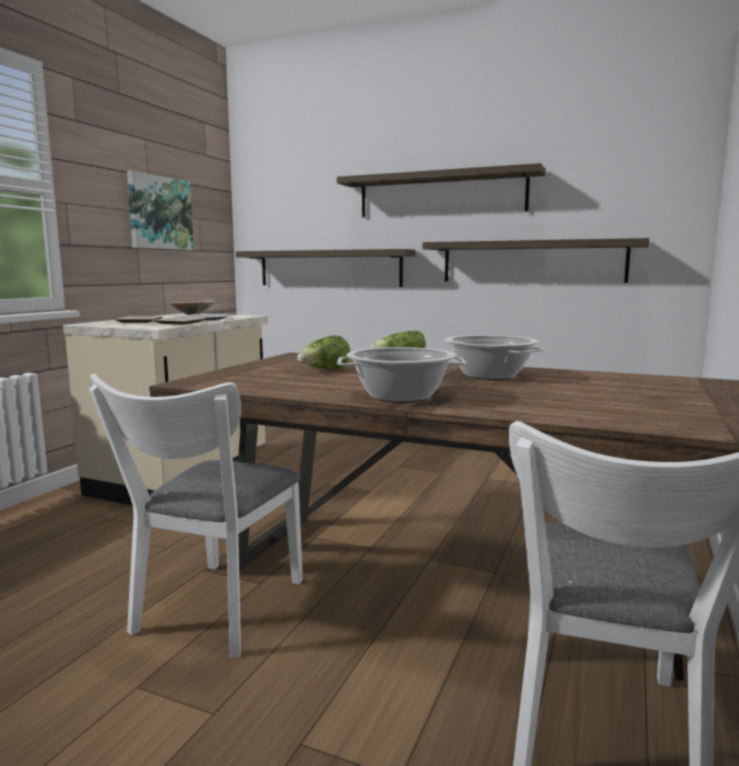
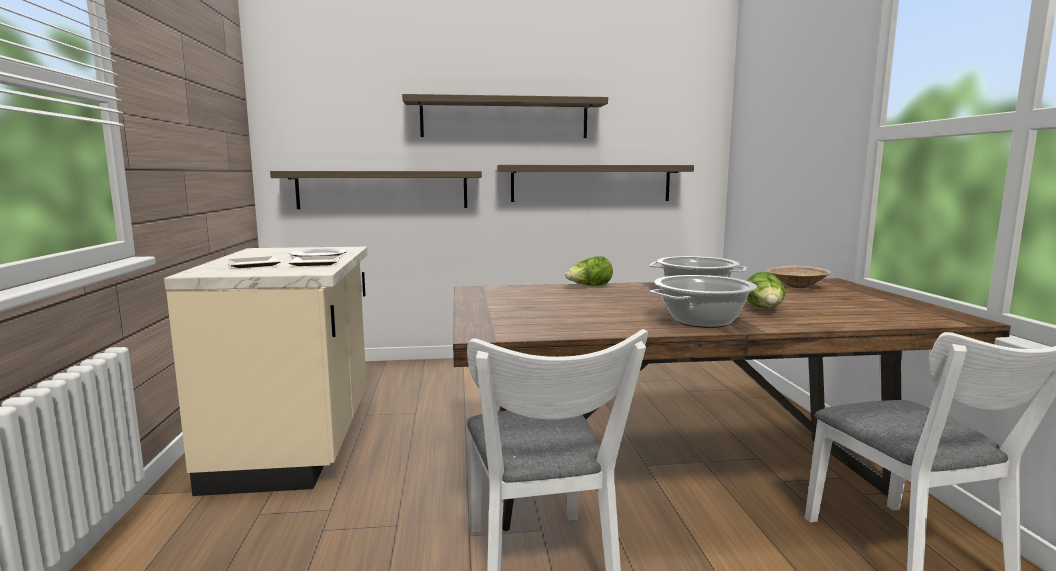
camera: 30 degrees left, 0 degrees up
picture [127,170,194,250] -> none
beige bowl [169,301,215,315] -> beige bowl moved to [767,266,831,288]
lettuce [297,335,351,369] -> lettuce moved to [747,272,785,308]

